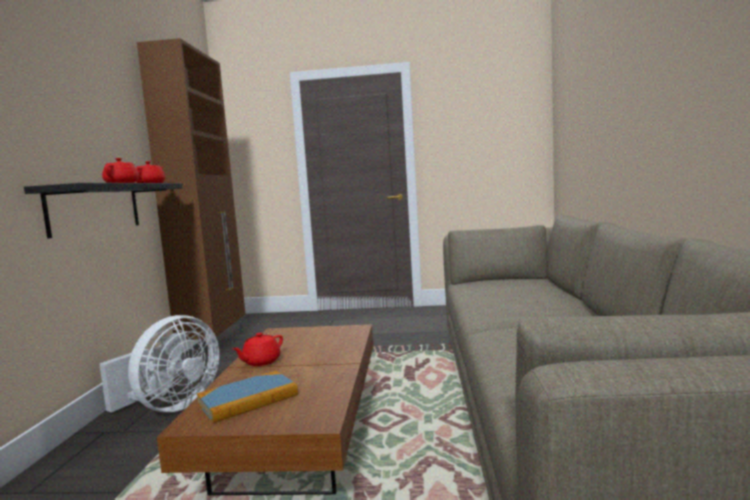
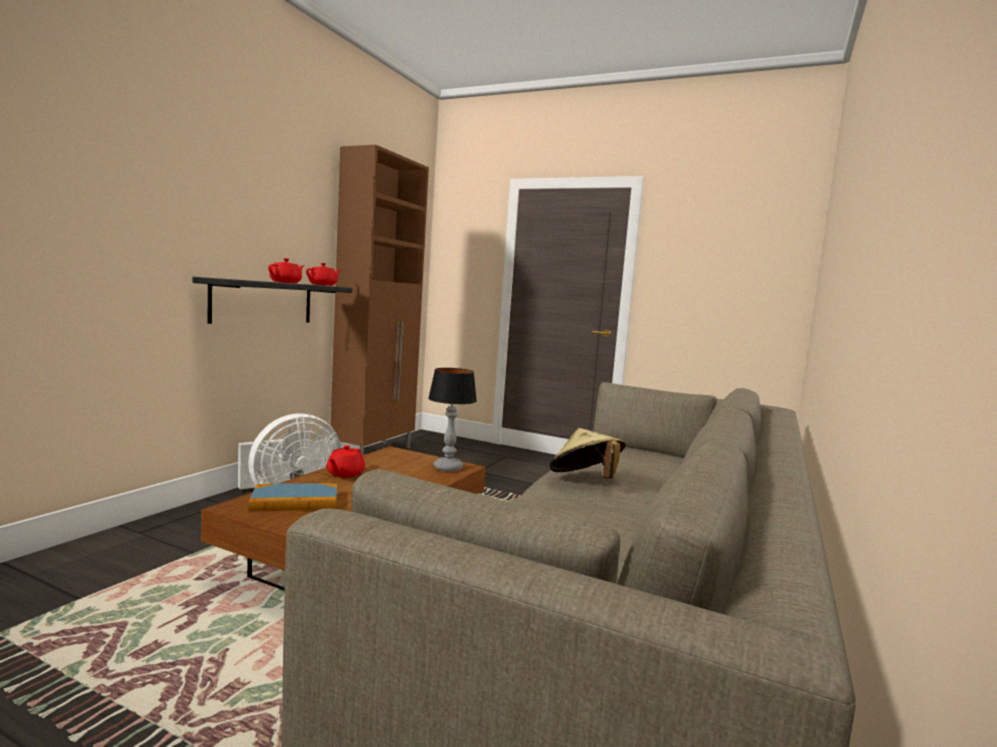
camera: 20 degrees right, 0 degrees up
red teapot [233,333,283,366] -> red teapot turned 45 degrees counterclockwise [327,445,365,478]
none -> table lamp [428,368,477,472]
none -> beige hat [549,428,626,479]

